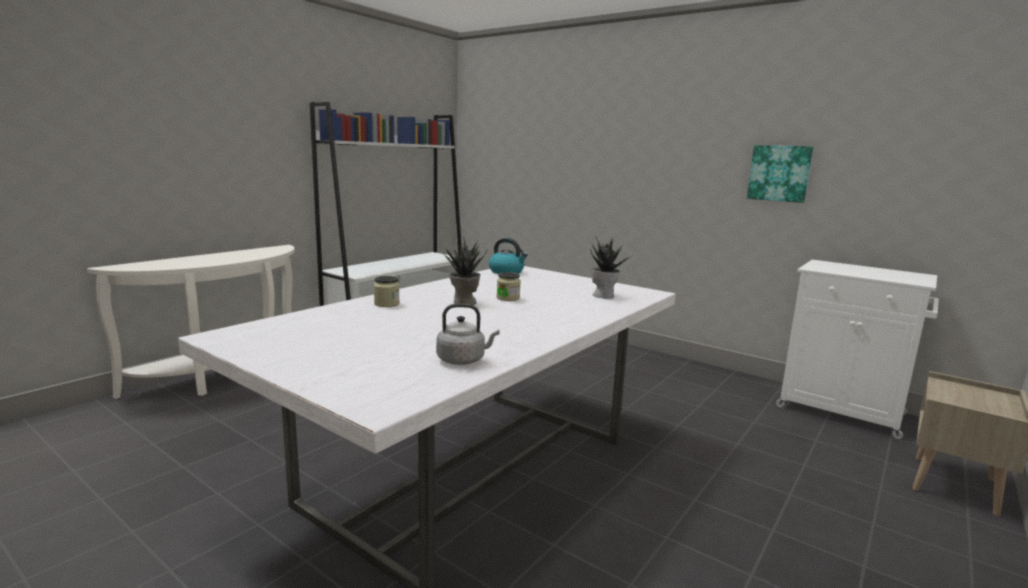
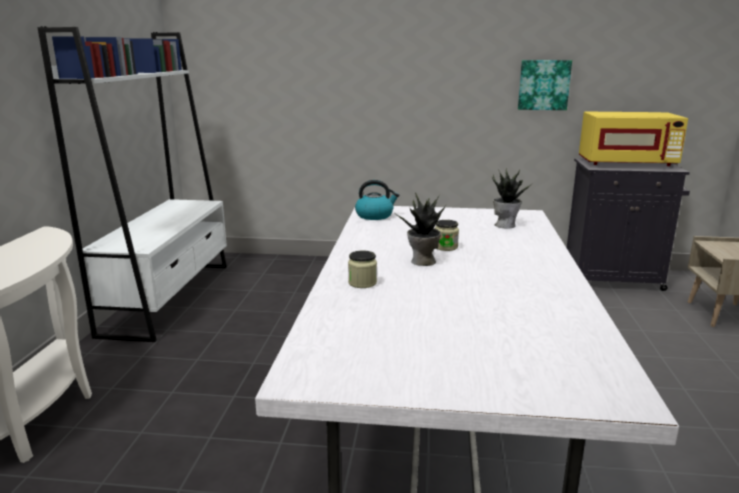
camera: 30 degrees left, 5 degrees up
grey kettle [436,304,499,365] -> none
white cabinet [776,260,939,439] -> black cabinet [567,158,690,291]
none -> yellow microwave [579,112,688,166]

